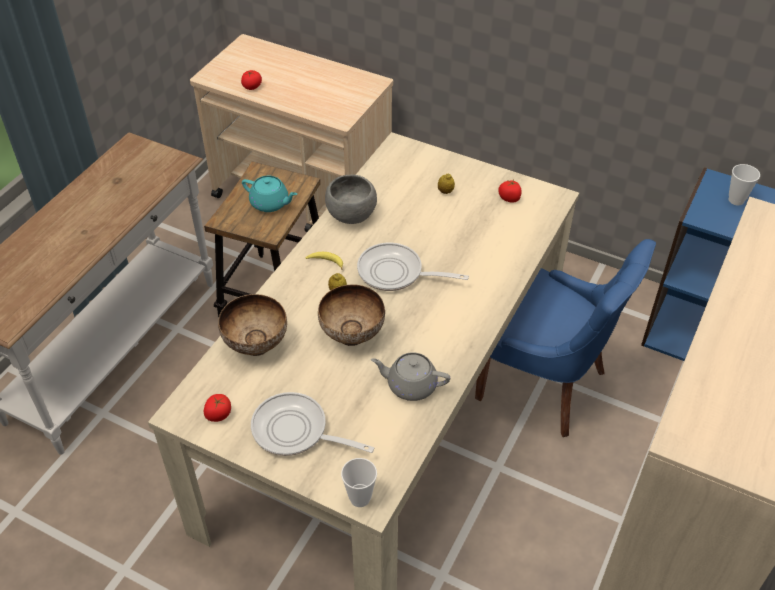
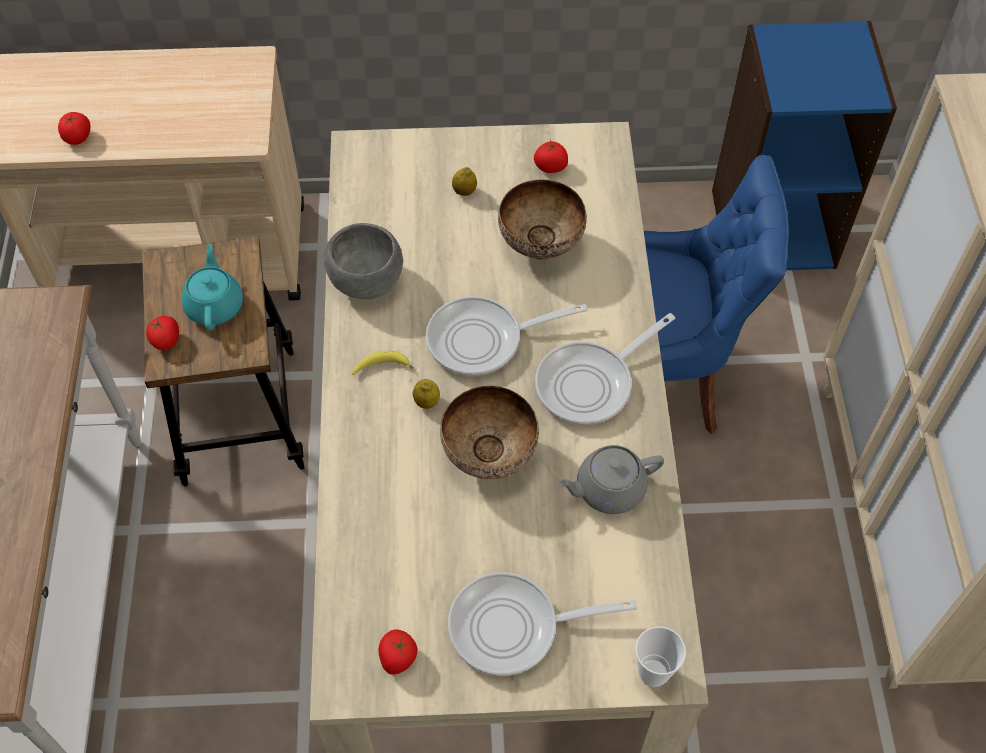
camera: 30 degrees left, 10 degrees up
bowl [218,294,287,356] -> bowl moved to [498,179,587,259]
turquoise teapot [242,176,297,212] -> turquoise teapot turned 90 degrees counterclockwise [182,244,243,331]
cup [728,164,760,205] -> none
none -> tomato [146,316,179,350]
none -> frying pan [535,313,675,425]

